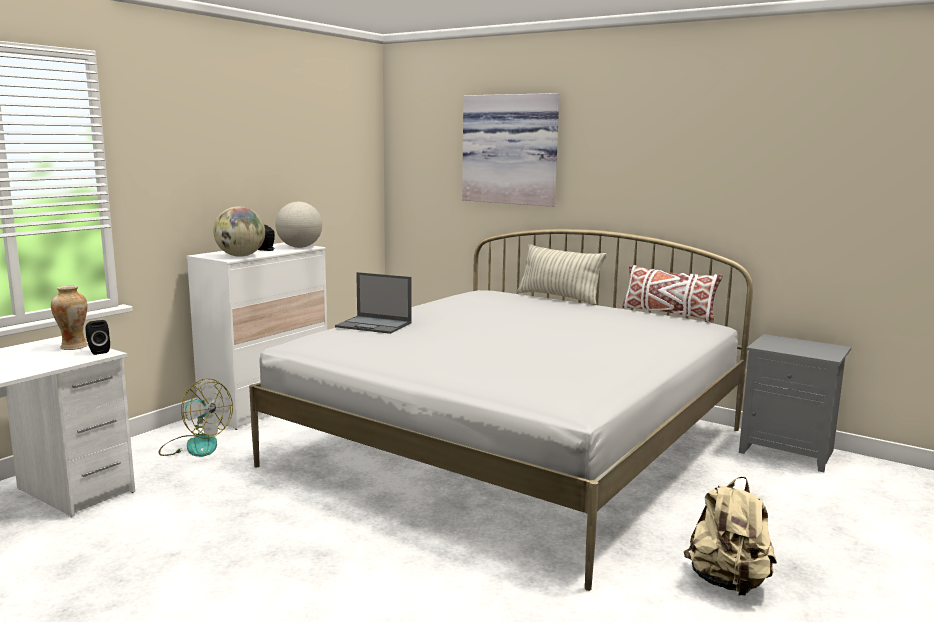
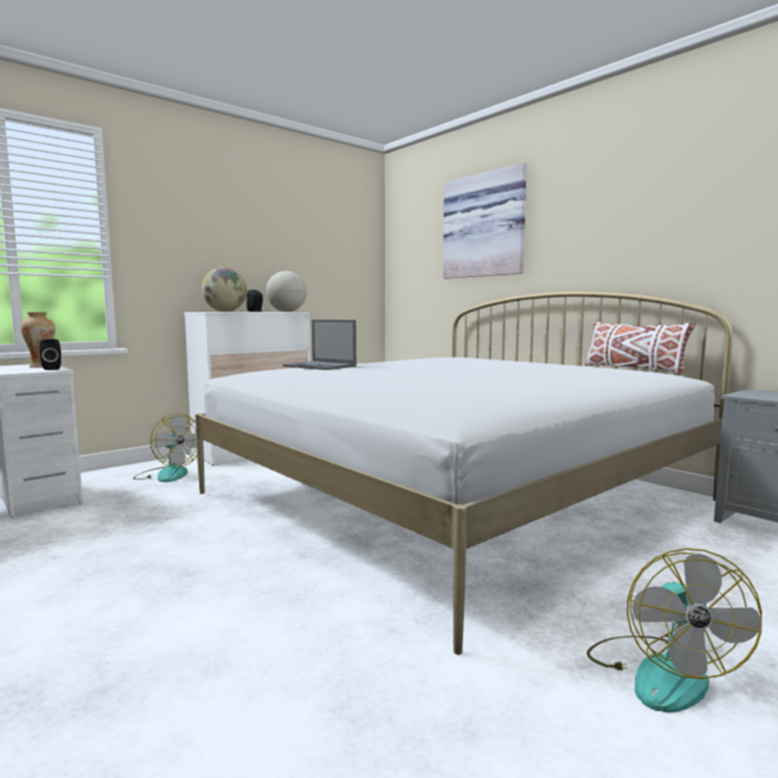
camera: 15 degrees right, 5 degrees down
pillow [517,244,607,305] -> none
beige backpack [684,476,777,596] -> fan [587,548,762,713]

